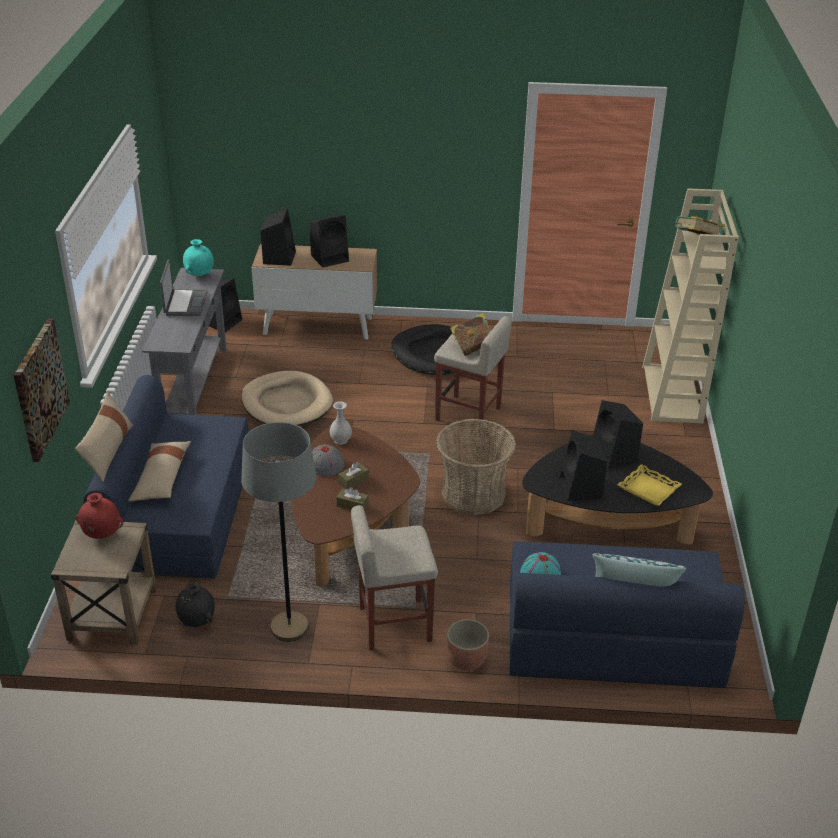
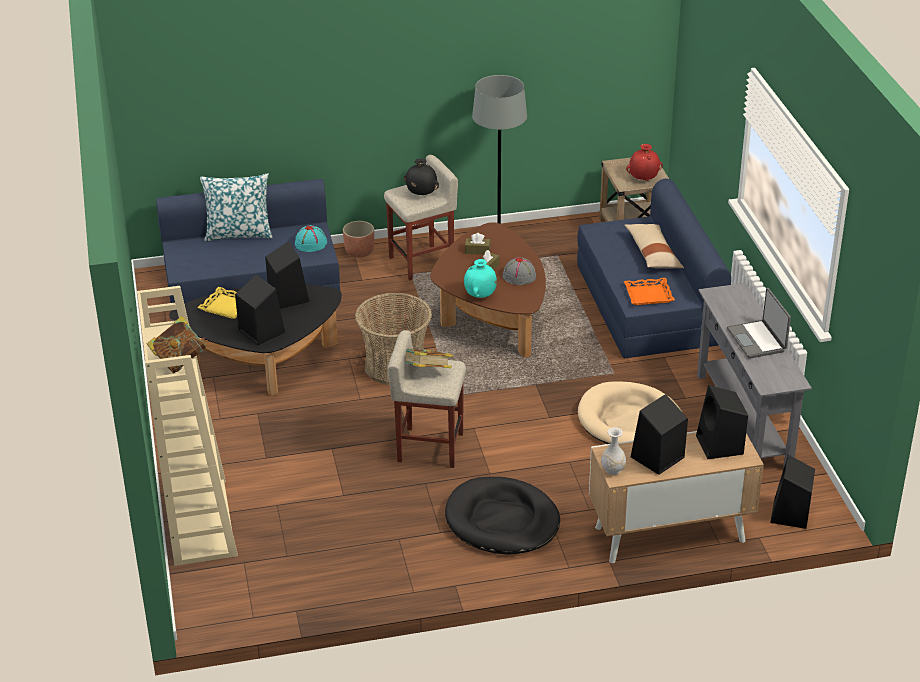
camera: 165 degrees right, 0 degrees up
picture [13,319,70,462] -> none
beige pillow [75,392,133,482] -> none
black vase [176,582,215,627] -> black vase moved to [404,158,439,195]
turquoise vase [183,239,214,276] -> turquoise vase moved to [464,259,497,298]
white vase [330,401,352,445] -> white vase moved to [601,427,626,475]
none -> orange tray [624,278,675,305]

